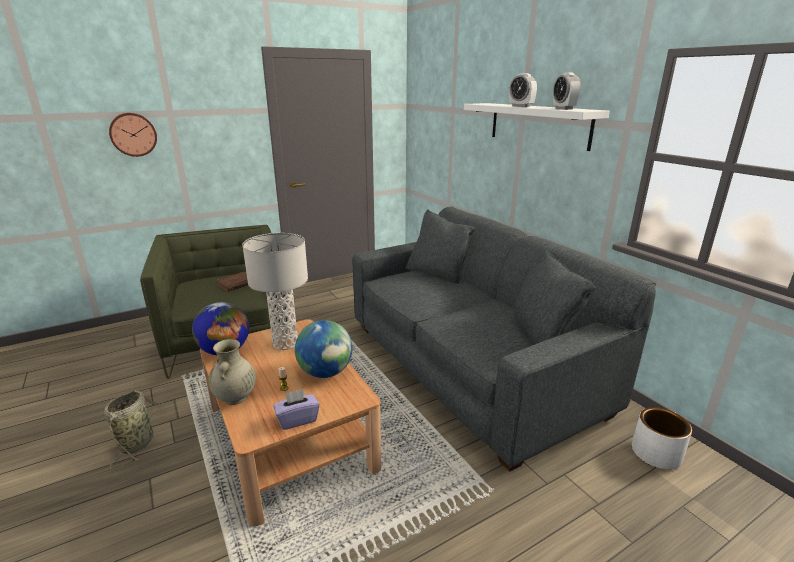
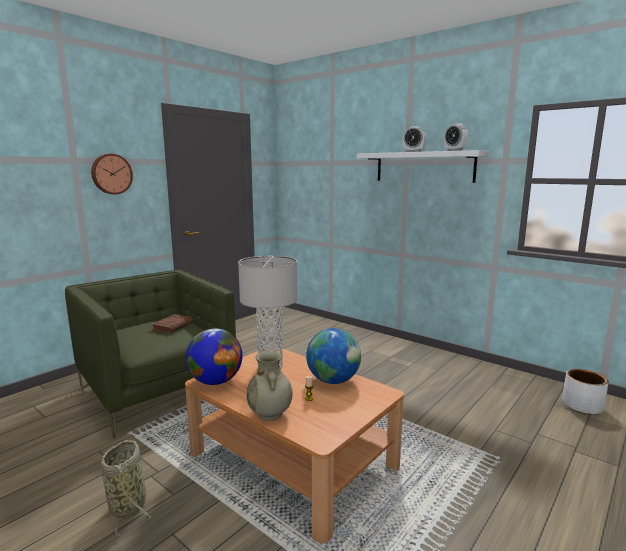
camera: 20 degrees left, 10 degrees down
wall clock [109,113,157,157] -> wall clock moved to [91,154,133,194]
purple tissue box [273,389,320,430] -> none
grey sofa [352,207,656,472] -> none

